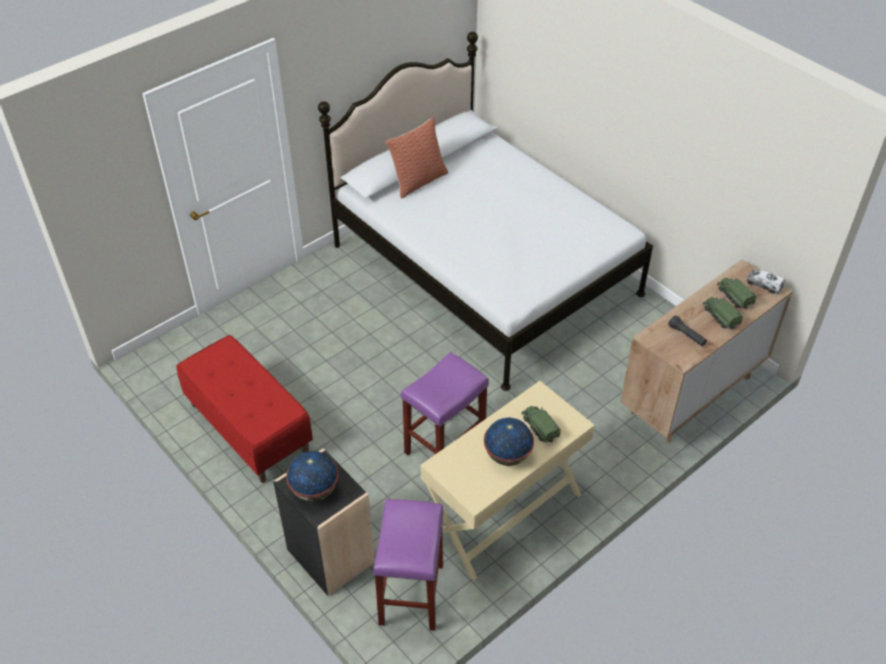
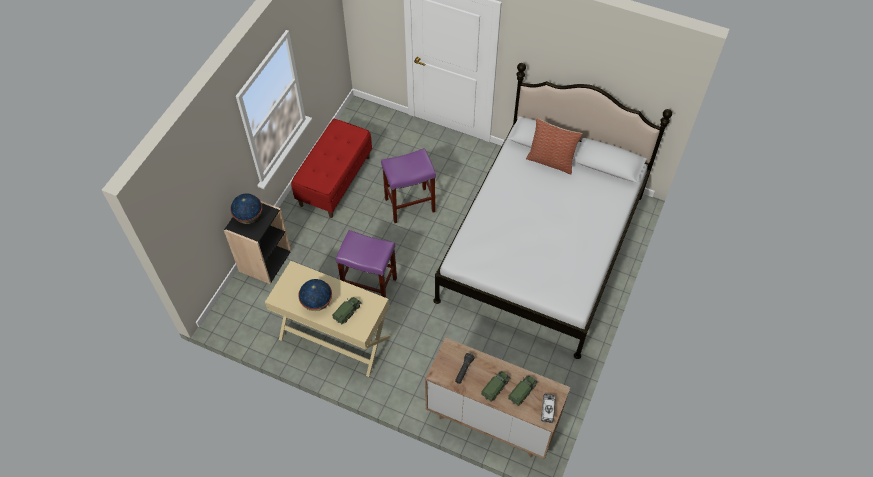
camera: 65 degrees right, 10 degrees up
purple stool [373,499,444,631] -> purple stool moved to [381,148,436,223]

